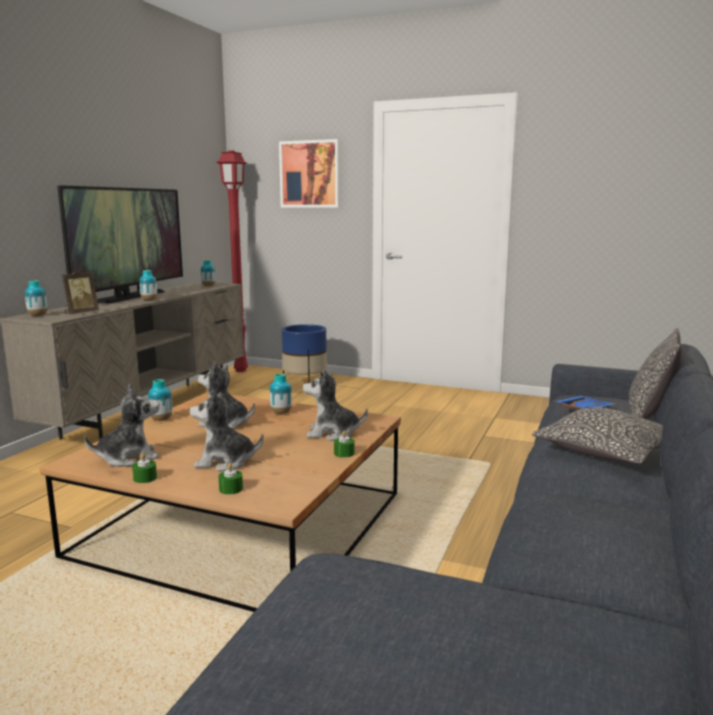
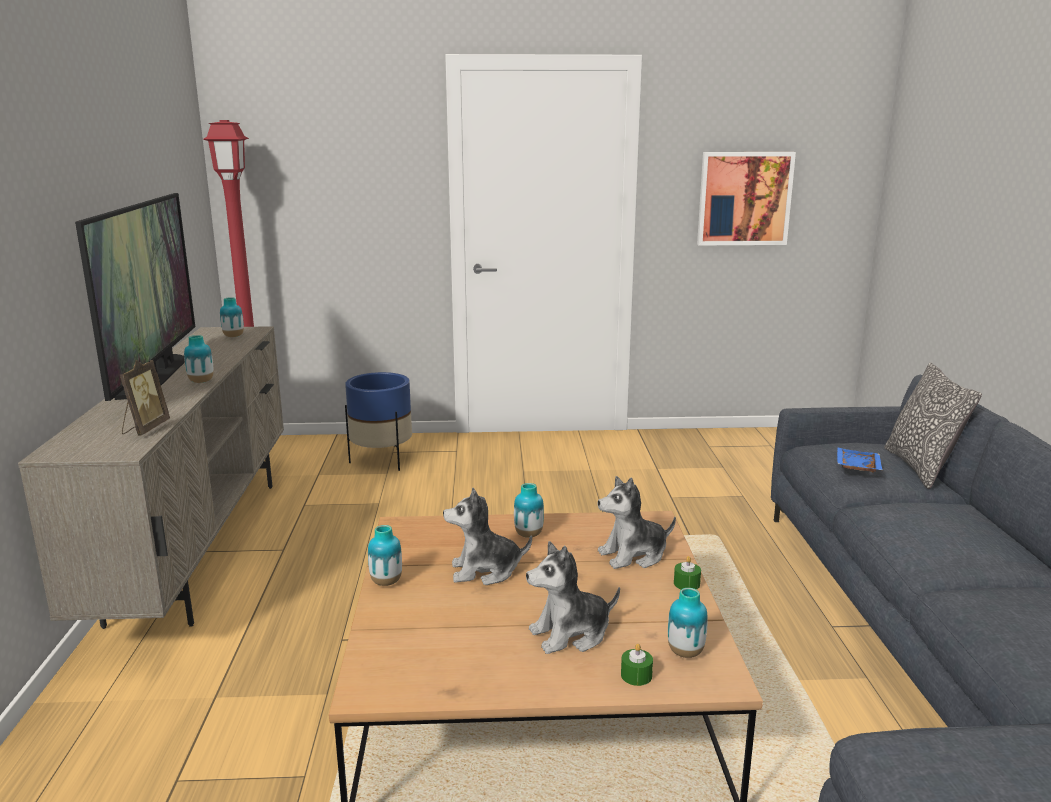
camera: 25 degrees left, 5 degrees up
vase [25,281,48,316] -> vase moved to [668,588,708,658]
plush toy [84,384,160,467] -> none
green candle [132,453,157,483] -> none
picture [279,139,340,208] -> picture moved to [697,152,796,245]
pillow [532,407,663,464] -> none

